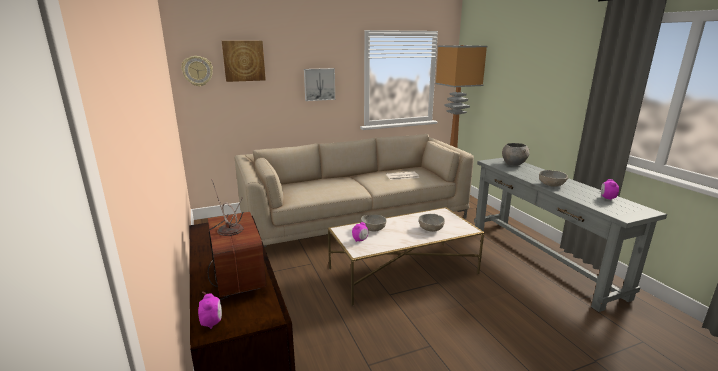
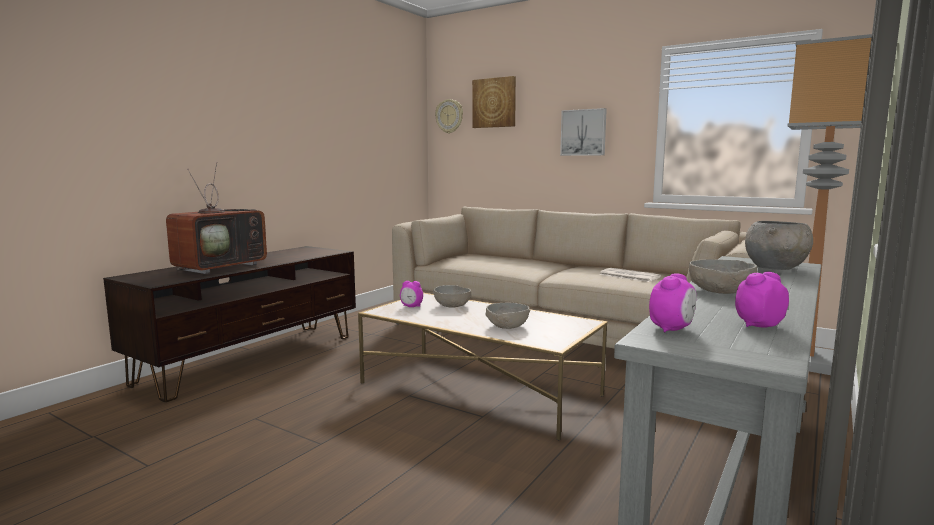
camera: 55 degrees right, 10 degrees down
alarm clock [198,293,222,329] -> alarm clock moved to [649,273,697,333]

